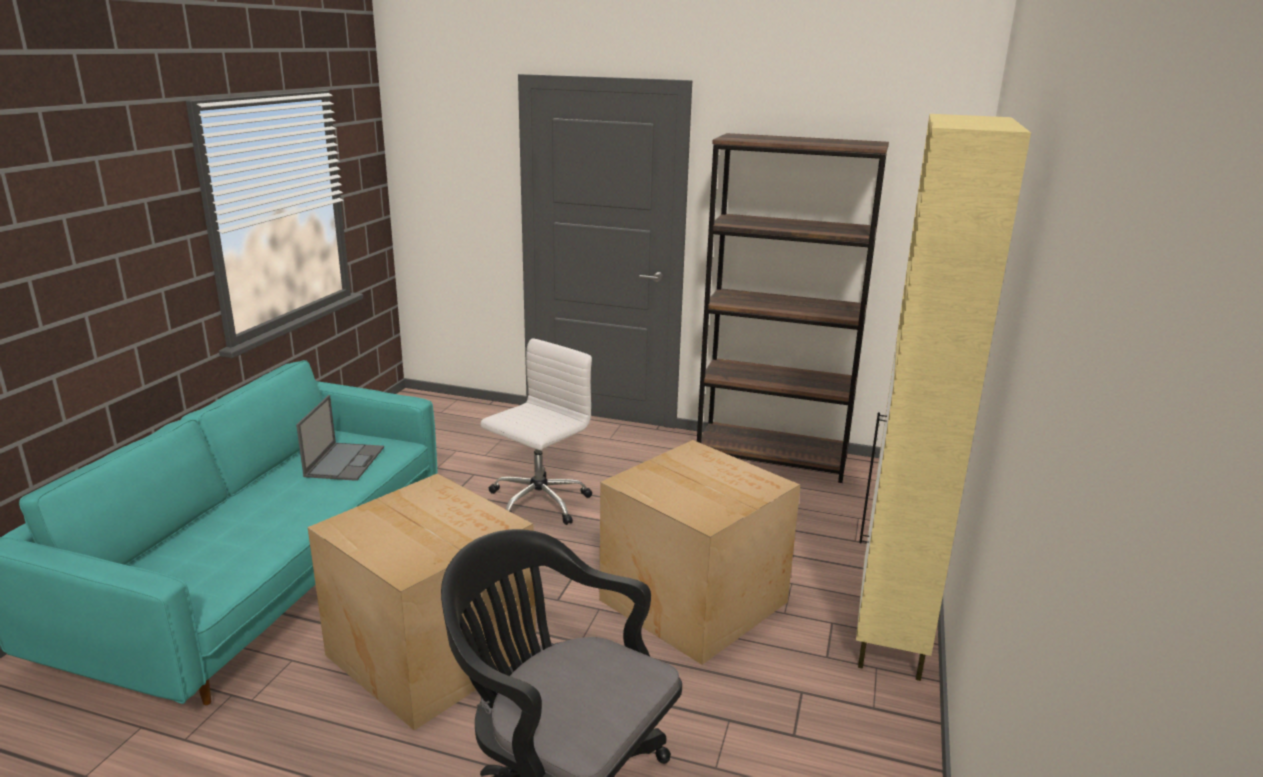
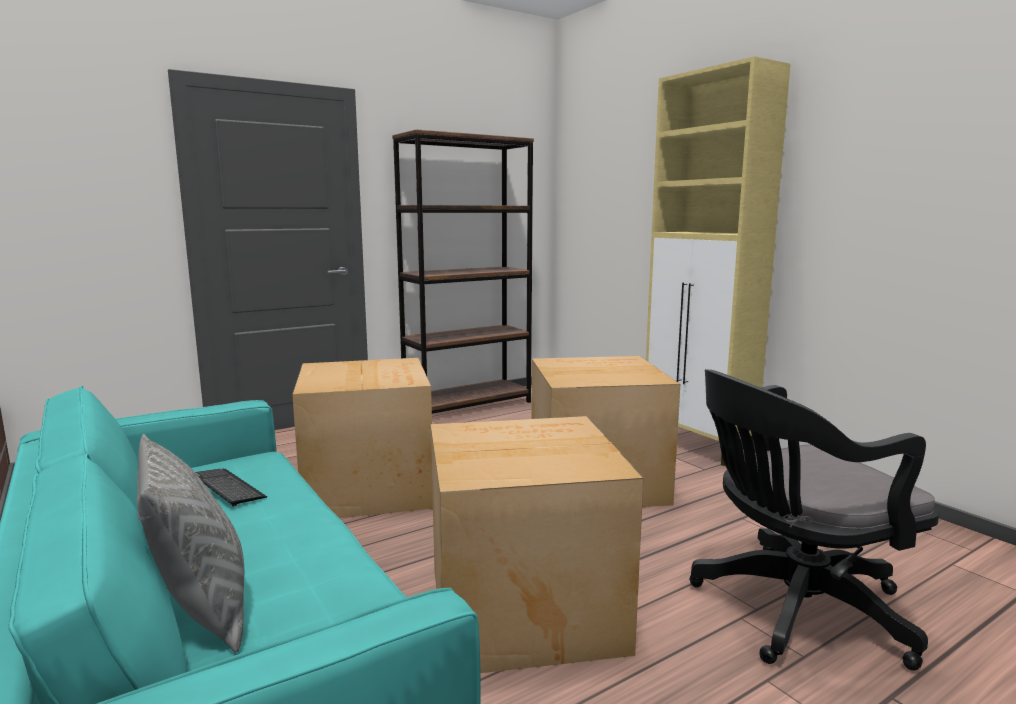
camera: 50 degrees left, 10 degrees down
laptop [296,395,384,481] -> keyboard [195,469,267,507]
white office chair [480,338,592,525] -> cardboard box [292,358,433,518]
none -> grey pillow [137,434,244,653]

